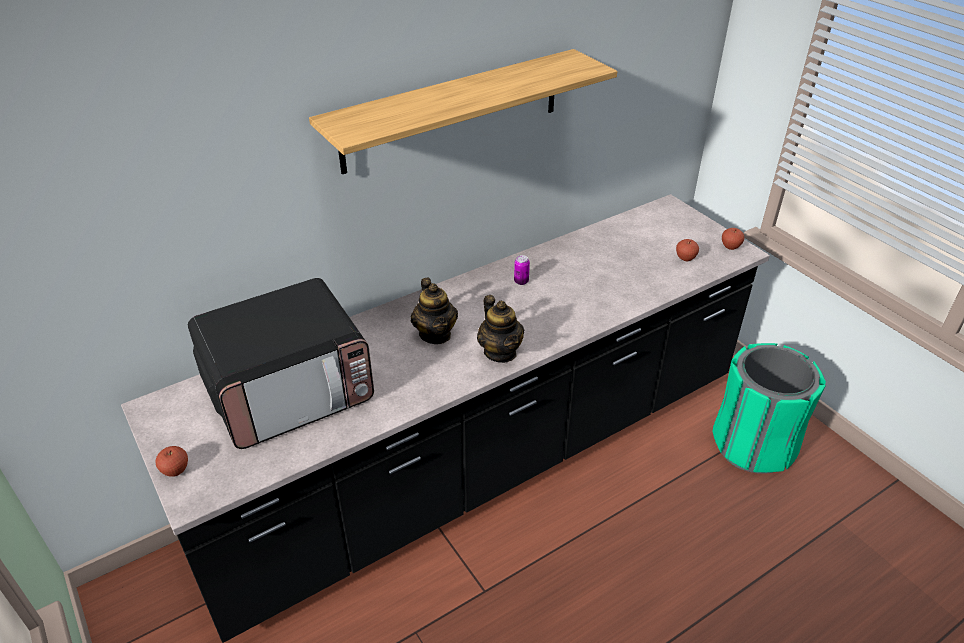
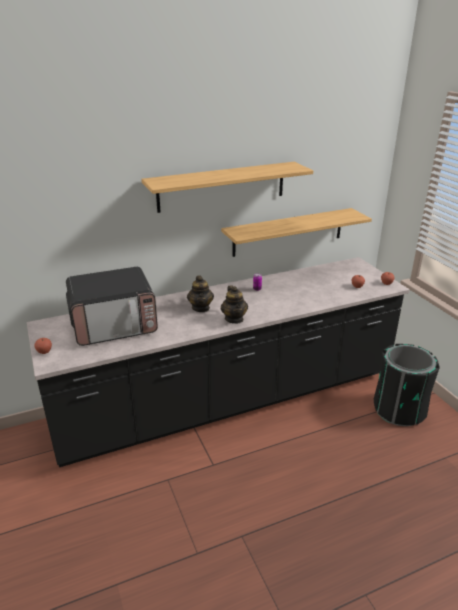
camera: 10 degrees right, 10 degrees down
green trash can [712,343,826,474] -> black trash can [374,344,440,426]
none -> shelf [221,208,372,257]

